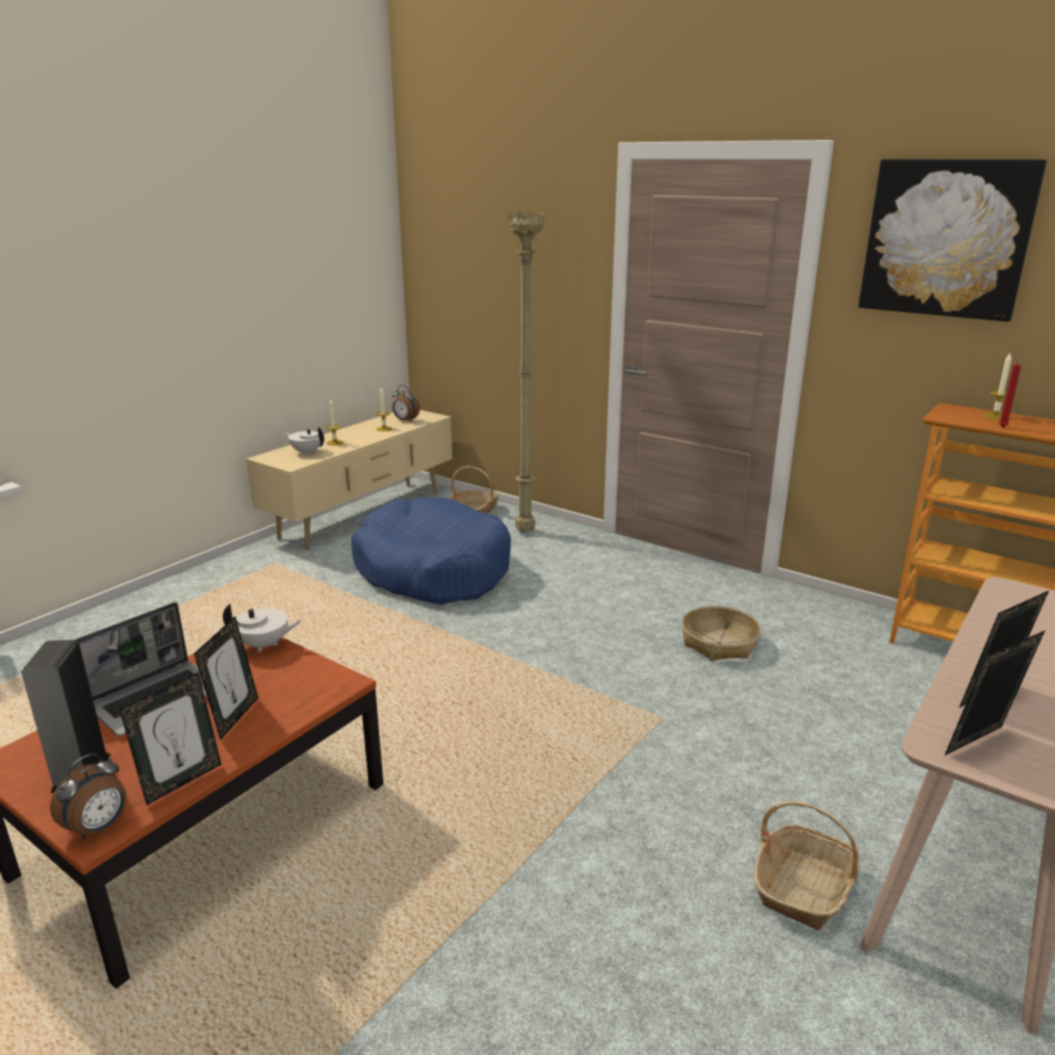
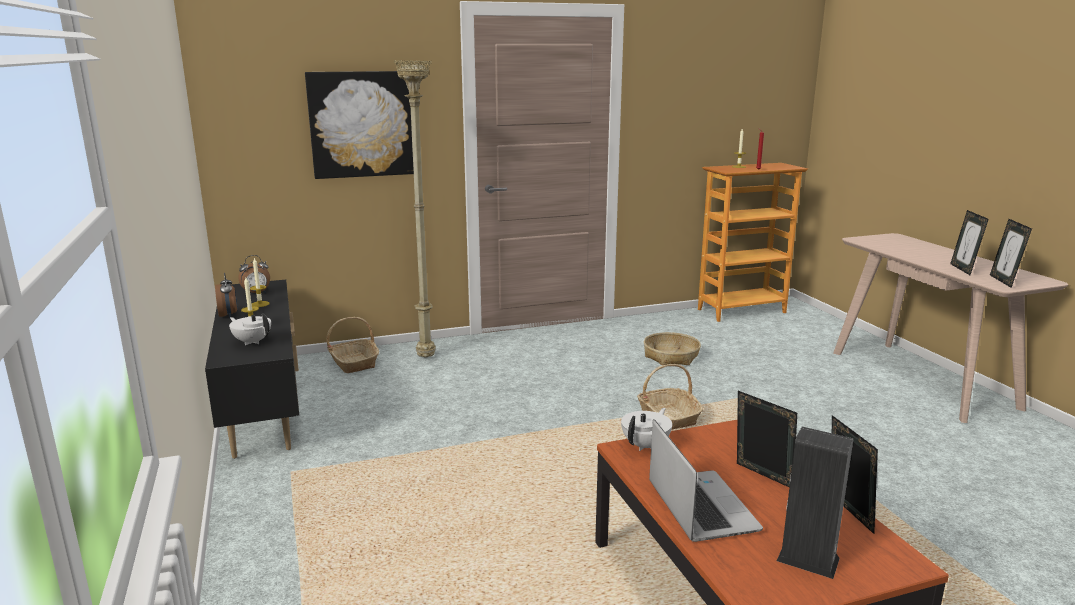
camera: 55 degrees left, 5 degrees down
alarm clock [50,753,127,840] -> alarm clock moved to [215,273,237,318]
beige tv stand [246,410,452,550] -> black tv stand [205,280,299,459]
white teapot [285,427,324,455] -> white teapot turned 60 degrees clockwise [229,313,271,345]
blue dog bed [351,497,511,605] -> none
basket [754,800,861,930] -> basket moved to [637,364,703,429]
picture [858,159,1047,322] -> picture moved to [305,71,414,179]

